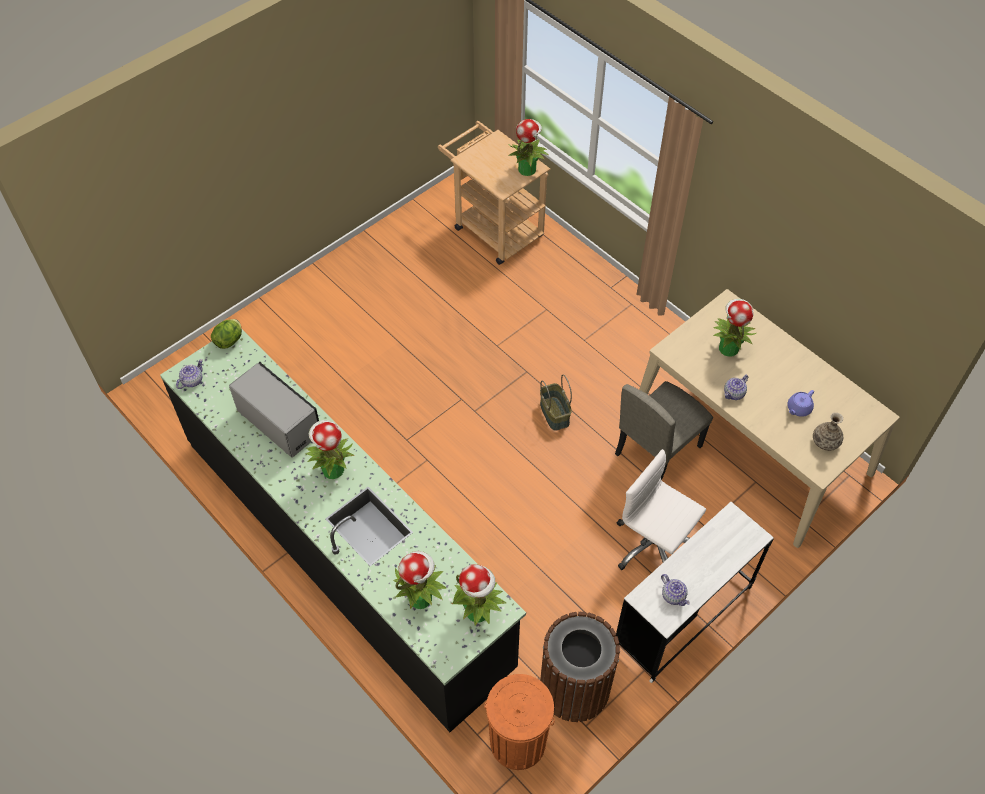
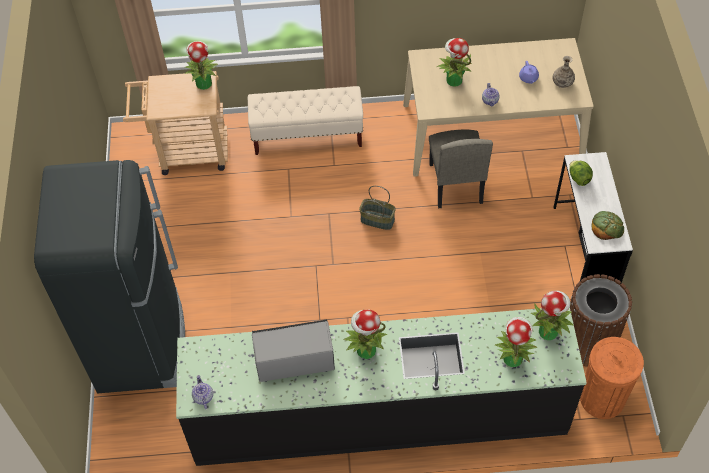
camera: 50 degrees left, 0 degrees up
lettuce [211,319,242,349] -> lettuce moved to [569,161,593,186]
white office chair [616,449,706,570] -> none
teapot [661,574,690,606] -> bread [592,211,624,240]
none -> black fridge [34,160,185,393]
none -> beige bench [248,86,363,155]

